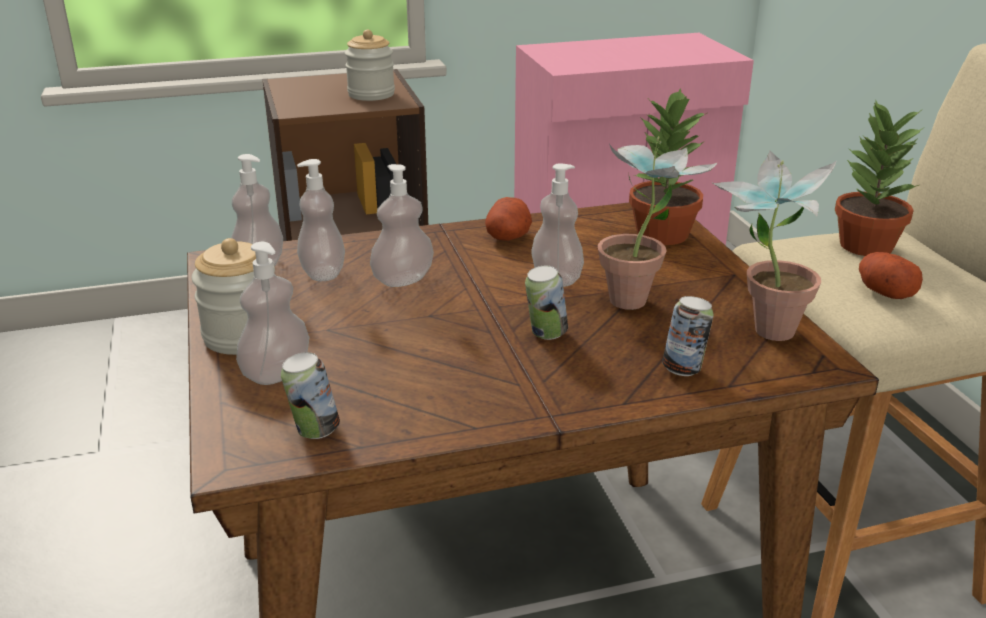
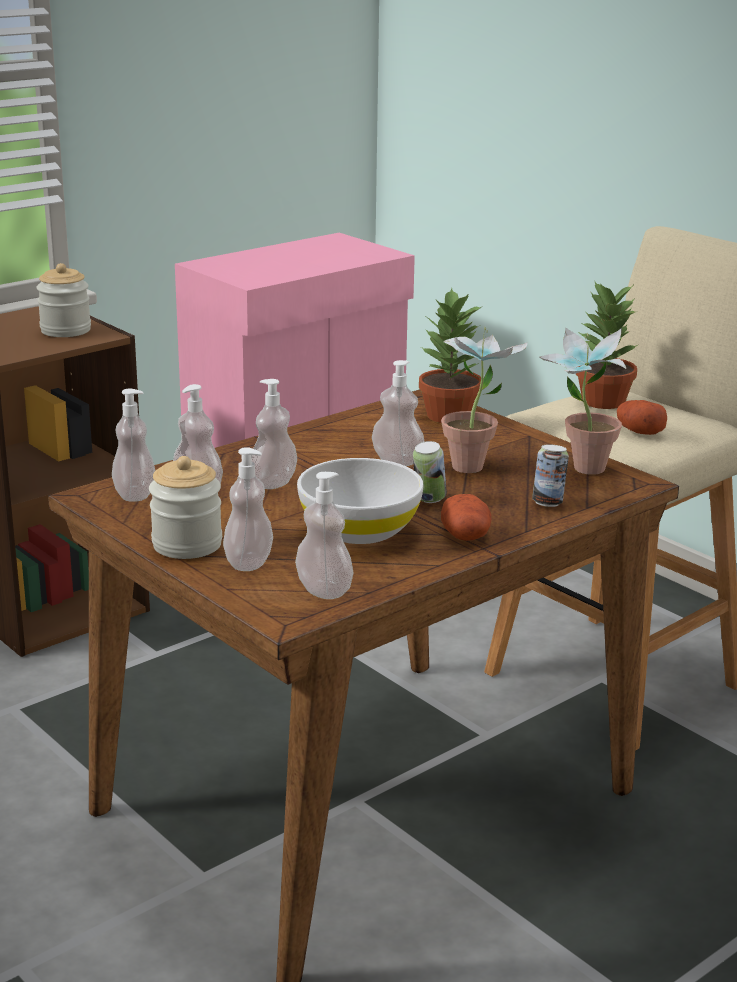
camera: 25 degrees left, 5 degrees down
can [281,352,340,439] -> soap dispenser [295,472,354,599]
potato [485,197,532,241] -> potato moved to [441,494,492,541]
none -> white bowl [297,458,424,544]

